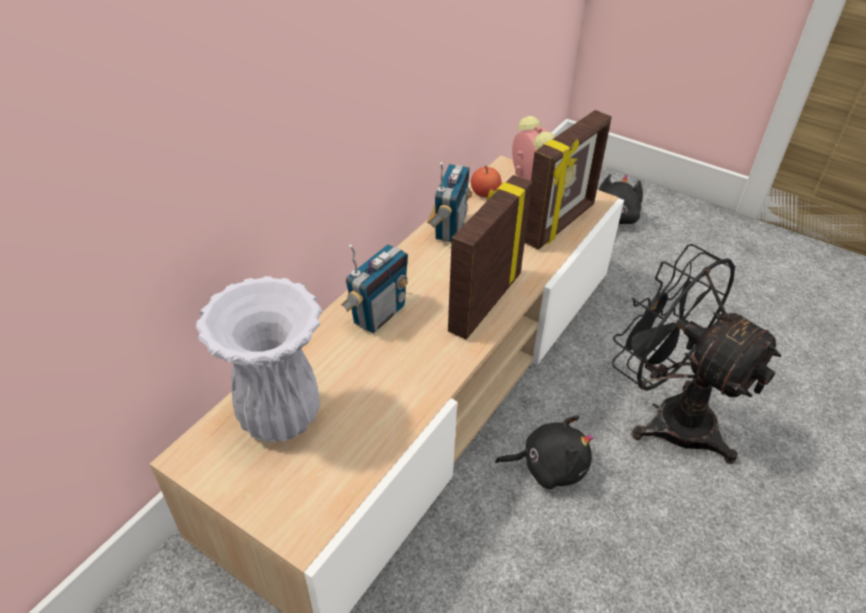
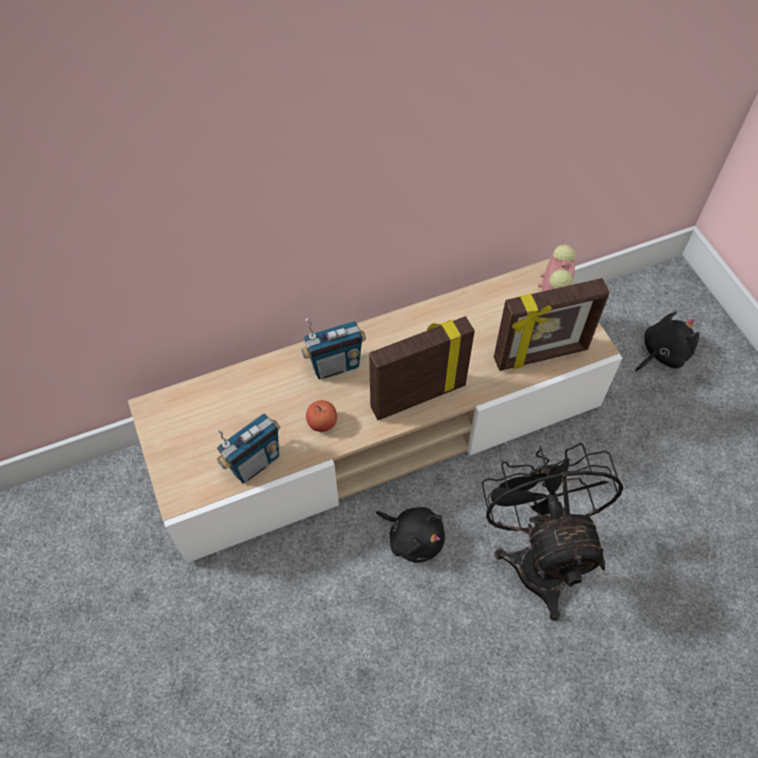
camera: 35 degrees right, 15 degrees up
white vase [196,276,322,442] -> none
radio [427,162,472,242] -> radio moved to [216,413,280,483]
apple [471,166,501,197] -> apple moved to [306,400,337,432]

